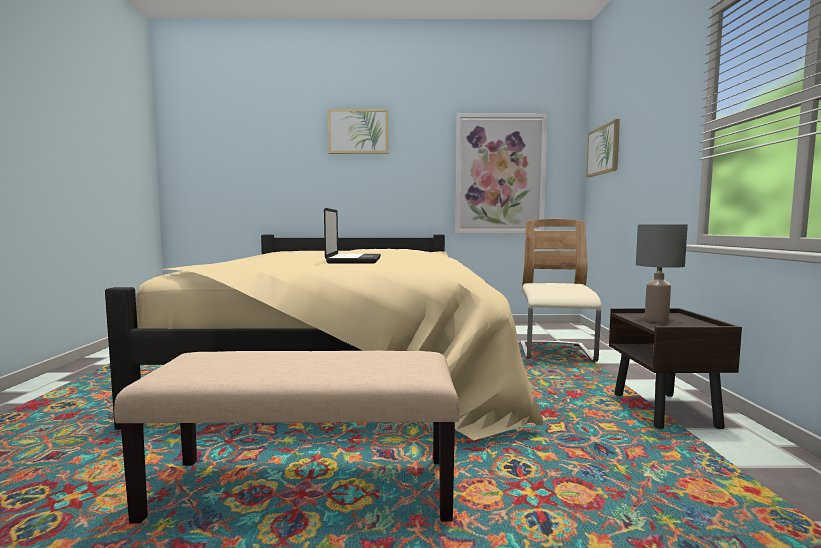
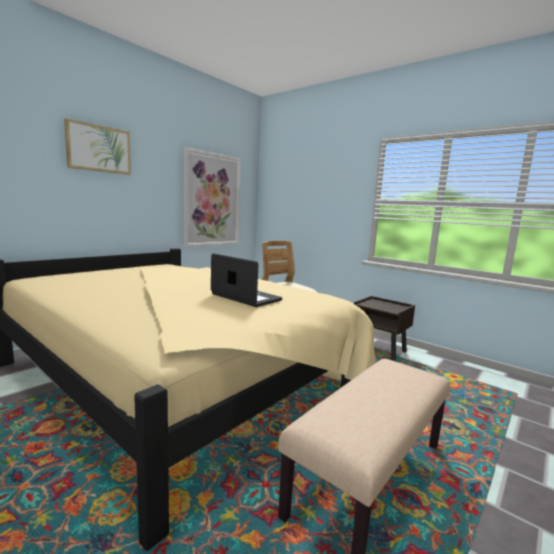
camera: 50 degrees left, 5 degrees up
picture [586,119,620,177] -> none
grey table lamp [636,224,688,323] -> none

